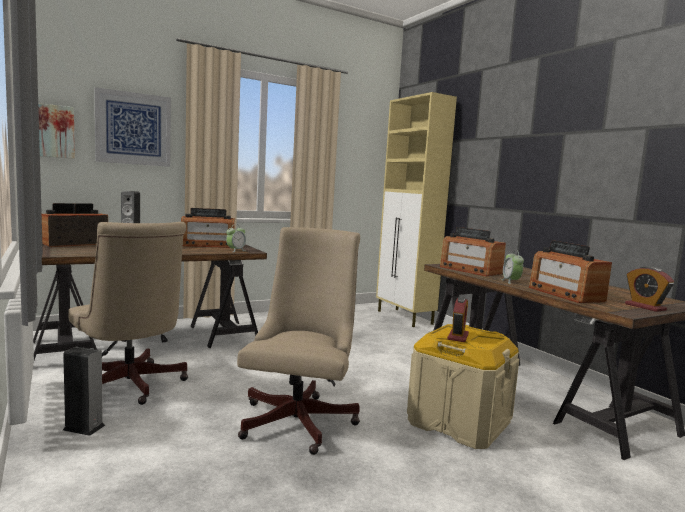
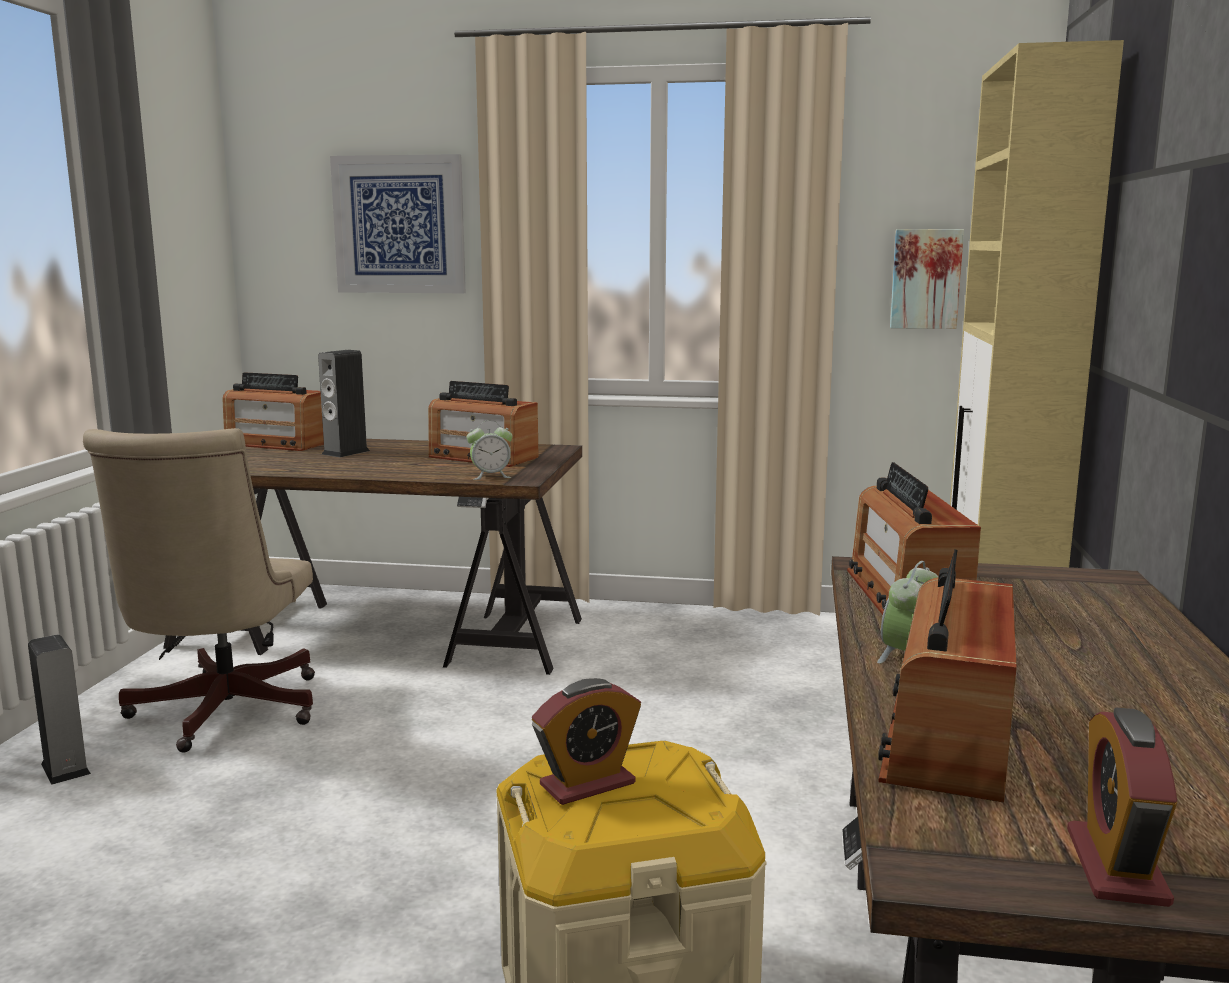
camera: 40 degrees right, 5 degrees up
picture [38,103,75,159] -> picture moved to [890,229,964,329]
radio [42,203,108,247] -> radio turned 150 degrees counterclockwise [222,372,324,451]
beige office chair [237,227,360,455] -> none

